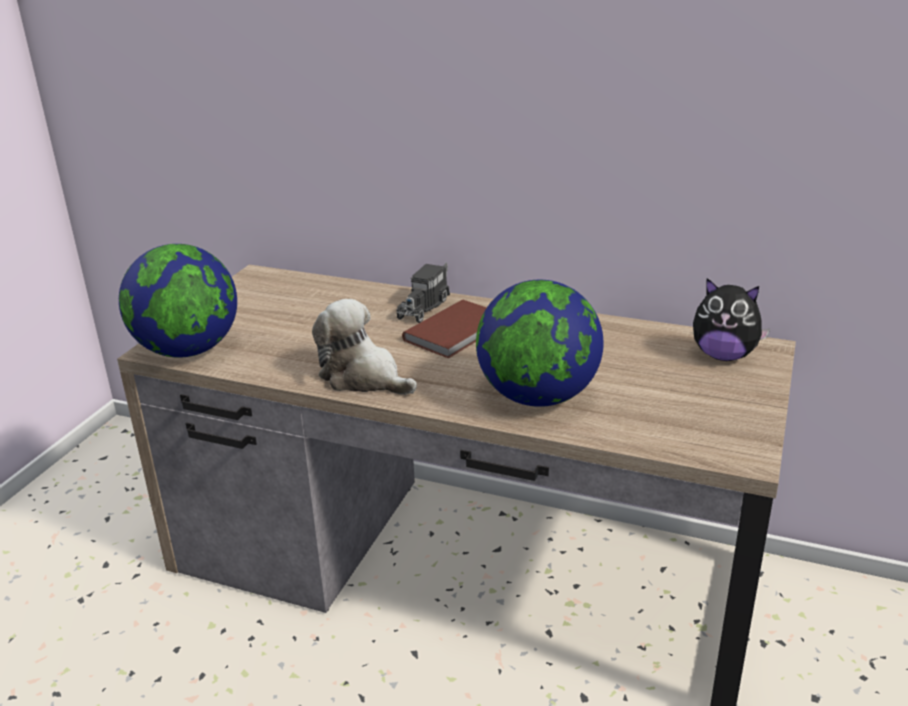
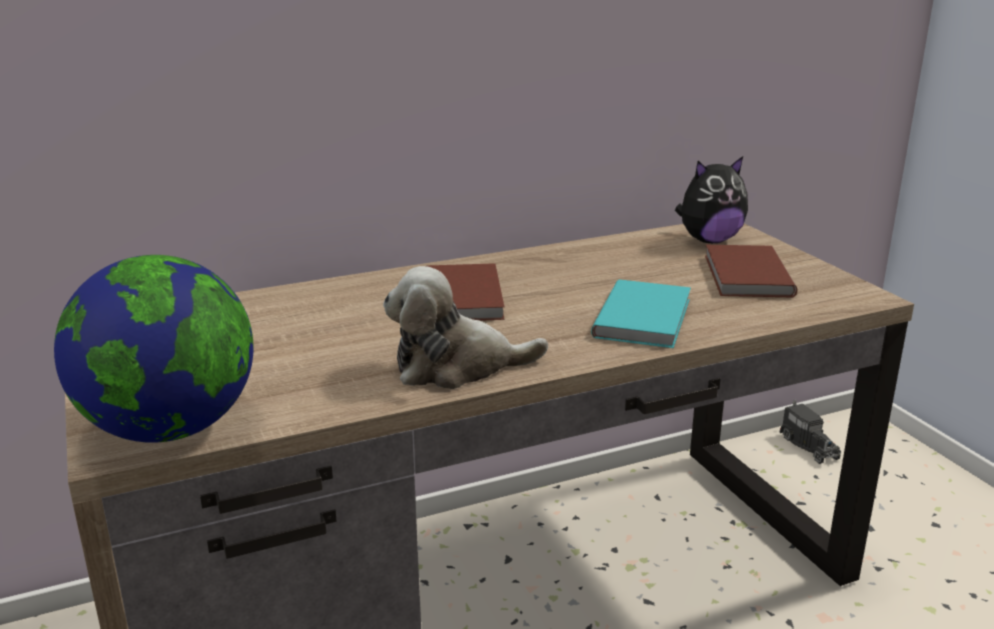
camera: 45 degrees left, 5 degrees down
toy truck [396,262,450,323] -> toy truck moved to [779,399,841,464]
globe [476,280,604,407] -> turquoise book [591,279,691,348]
none -> brown book [705,245,797,298]

